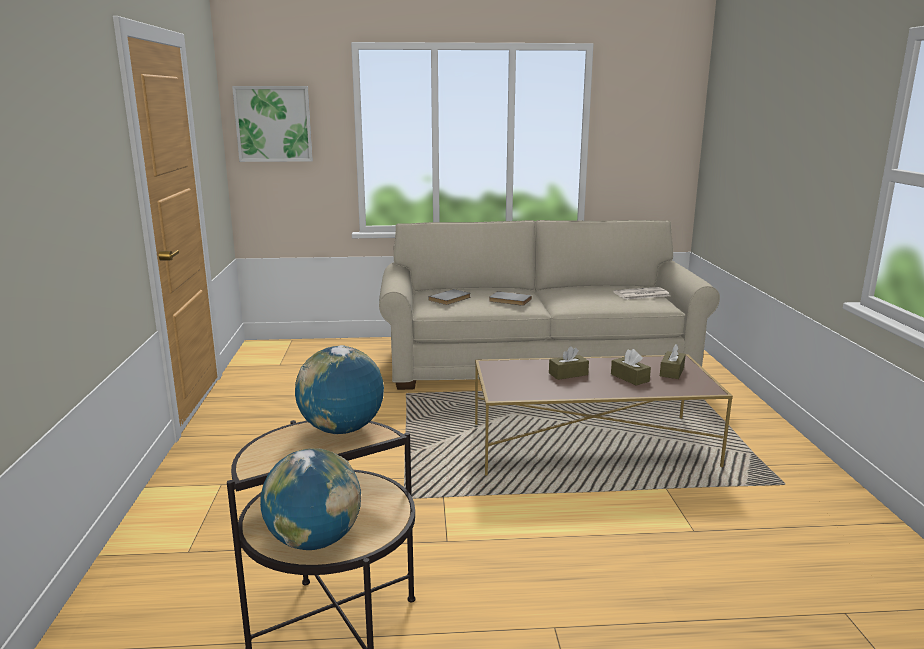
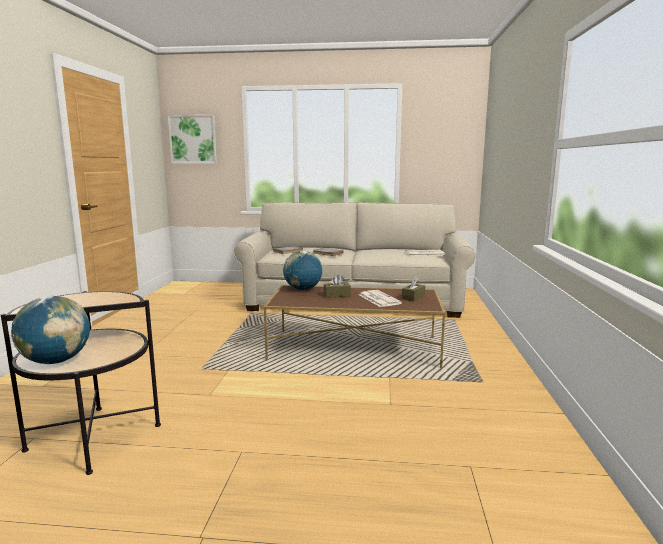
camera: 10 degrees right, 5 degrees down
globe [295,345,384,434] -> globe moved to [283,251,322,290]
brown tissue box [611,349,651,386] -> newspaper [359,290,402,307]

